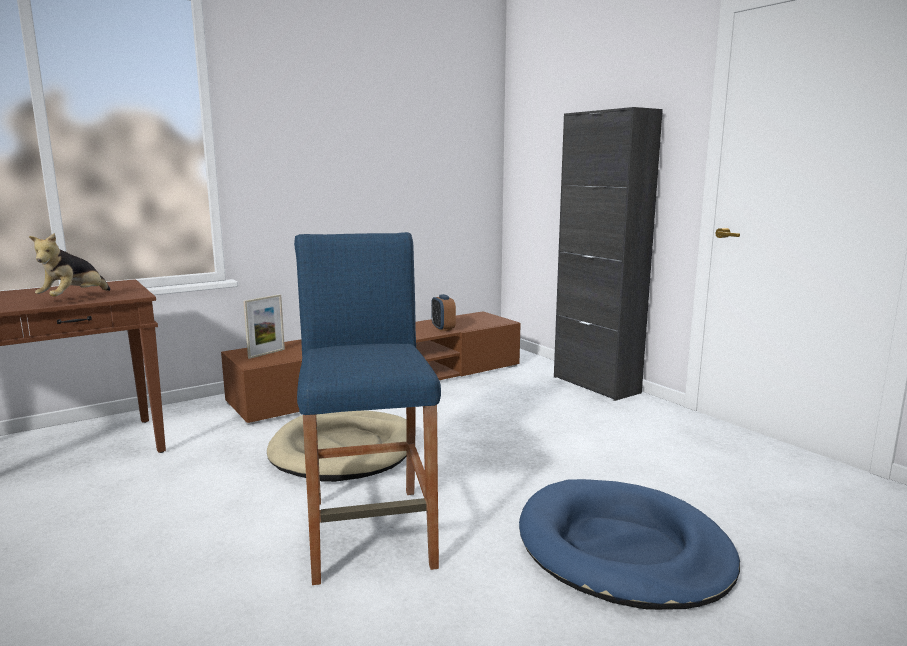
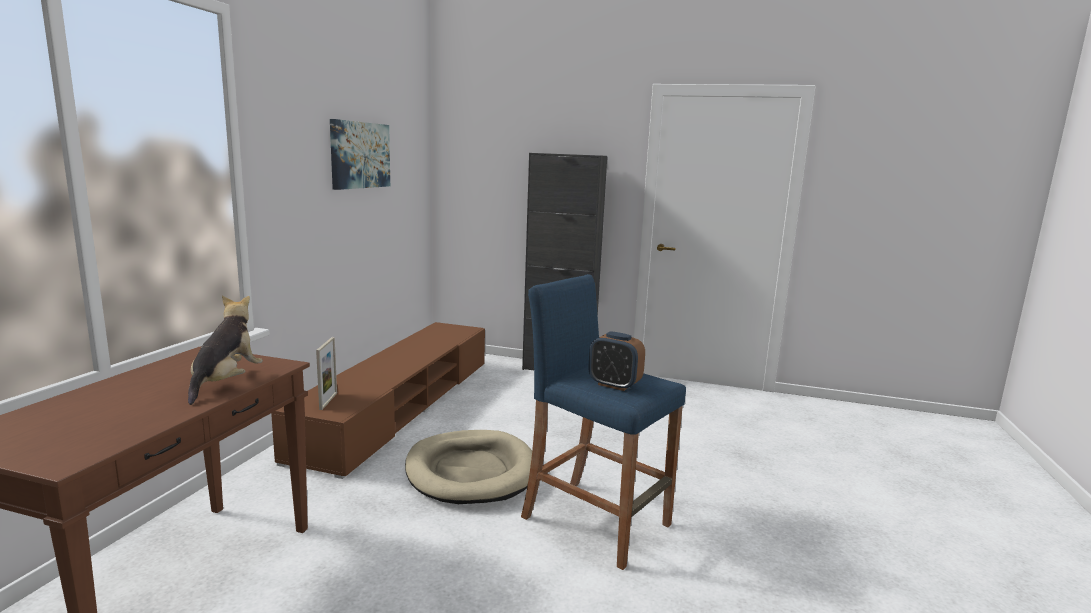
camera: 40 degrees left, 0 degrees up
plush toy [29,233,110,297] -> plush toy turned 150 degrees counterclockwise [188,295,263,405]
alarm clock [431,294,456,331] -> alarm clock moved to [588,331,645,391]
blue dog bed [519,479,740,610] -> none
none -> picture [330,119,390,190]

